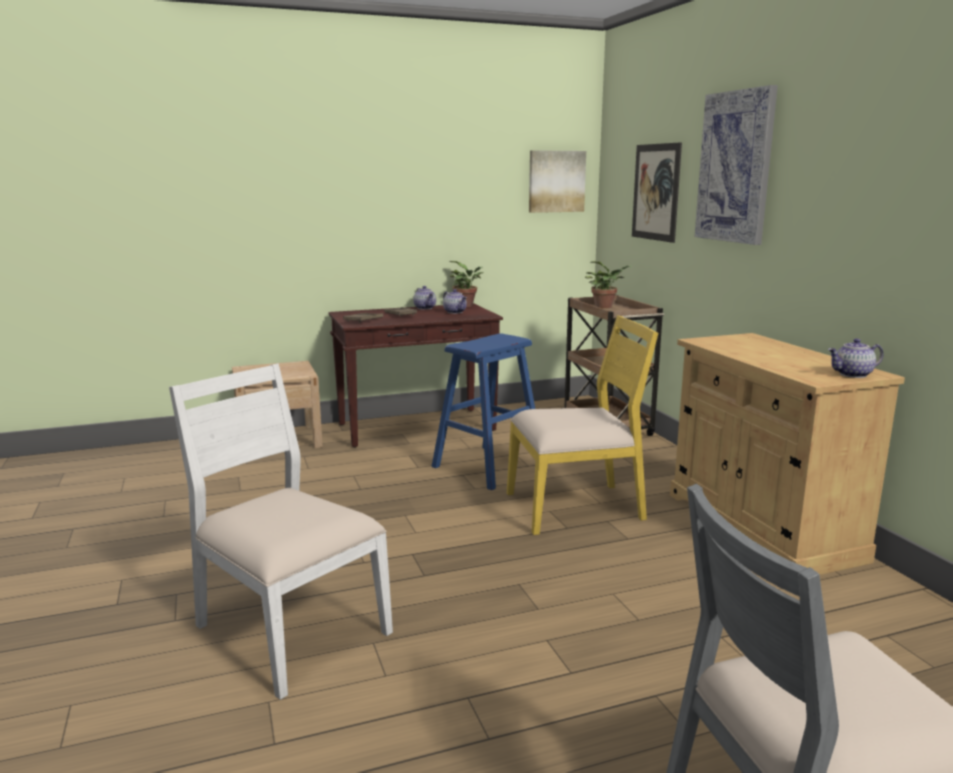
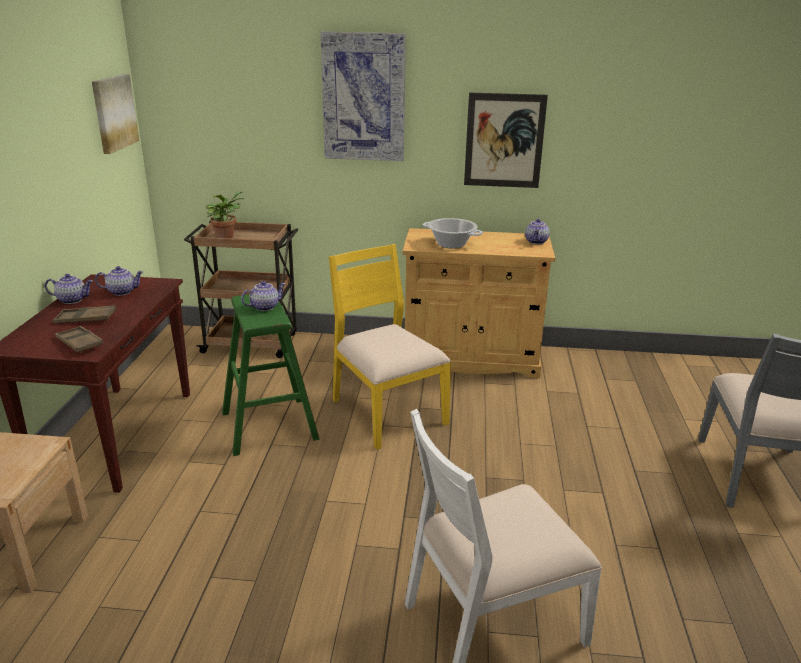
camera: 65 degrees left, 10 degrees up
blue stool [431,334,535,490] -> green stool [222,294,319,456]
potted plant [449,261,484,307] -> none
yellow chair [507,315,658,535] -> yellow chair turned 45 degrees counterclockwise [329,244,451,450]
picture [632,142,682,243] -> picture moved to [464,92,548,188]
none -> teapot [241,281,285,311]
none -> cooking pot [422,218,483,249]

